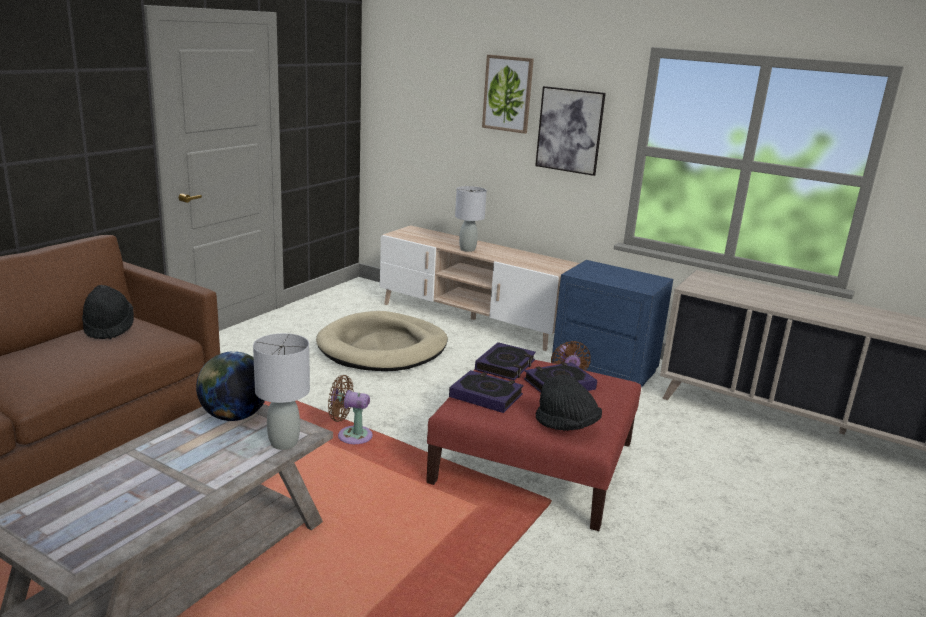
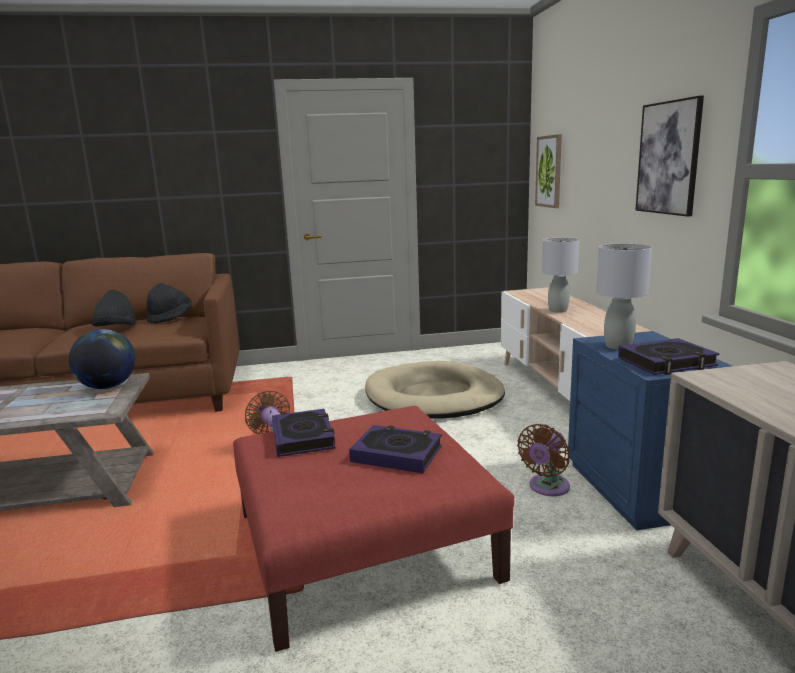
camera: 50 degrees right, 5 degrees down
grey table lamp [253,333,310,450] -> grey table lamp moved to [596,243,652,350]
book [475,342,536,380] -> book moved to [618,338,719,375]
picture [482,55,534,134] -> picture moved to [535,134,562,208]
black hat [536,375,602,431] -> black hat moved to [90,290,137,326]

